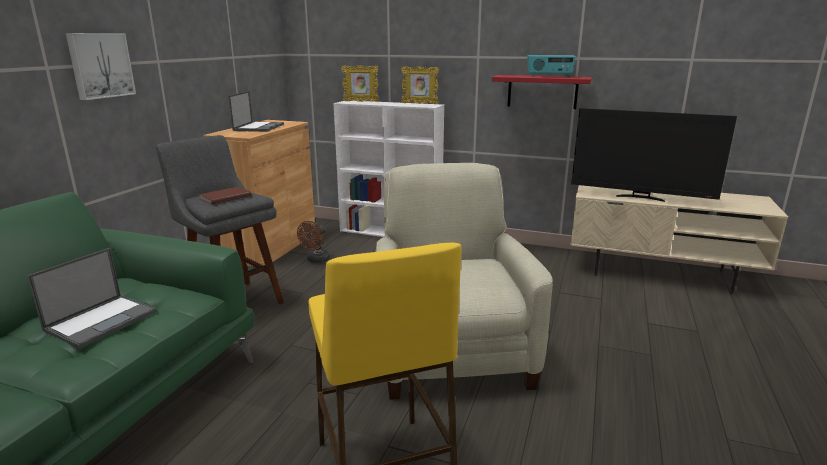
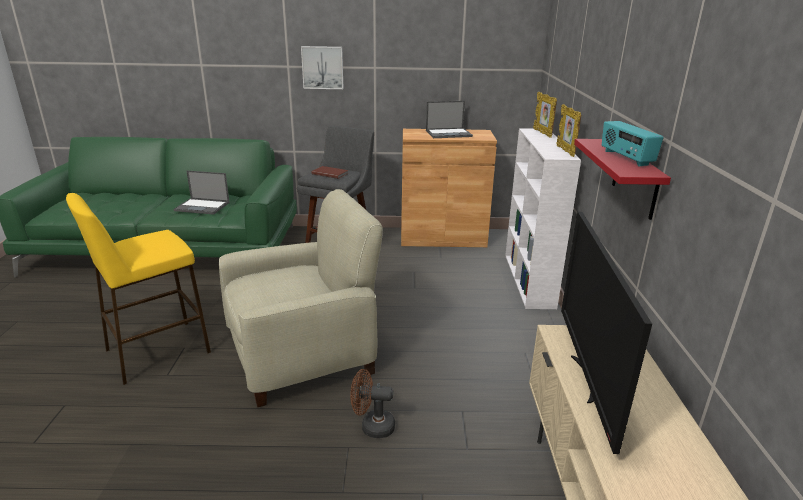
camera: 70 degrees right, 5 degrees up
brown fan [297,221,330,263] -> brown fan moved to [350,369,395,438]

